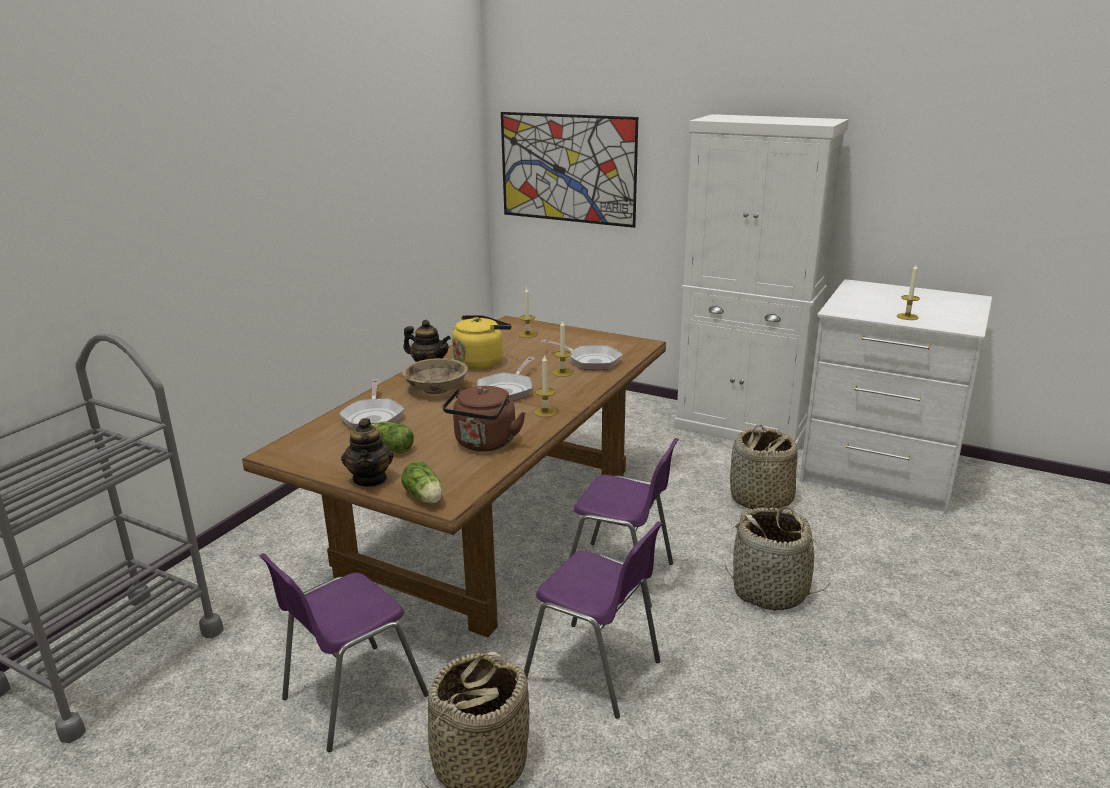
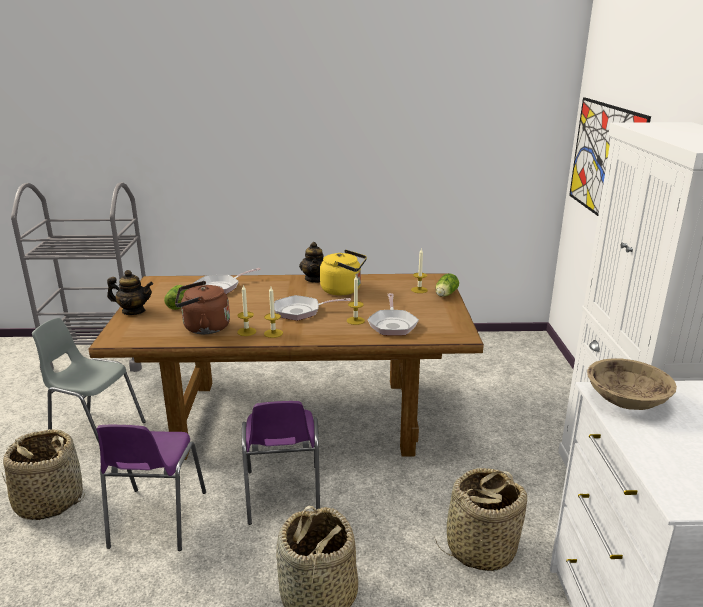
camera: 60 degrees right, 0 degrees up
purple chair [259,553,429,752] -> grey chair [32,318,146,443]
teapot [341,418,393,487] -> teapot turned 135 degrees counterclockwise [107,270,153,315]
lettuce [401,461,442,504] -> lettuce moved to [435,273,459,297]
beige bowl [402,358,468,394] -> beige bowl moved to [587,358,677,410]
candle [897,264,920,320] -> candle moved to [237,285,256,336]

